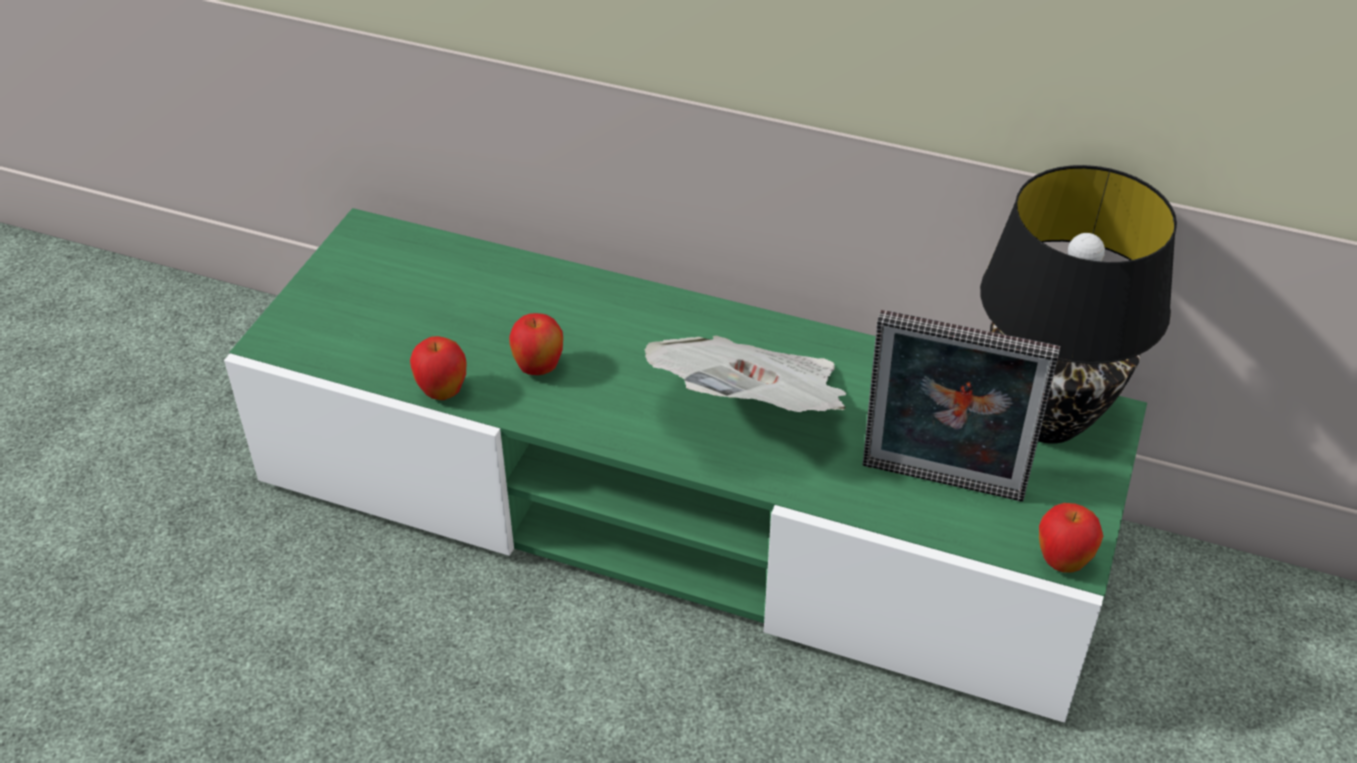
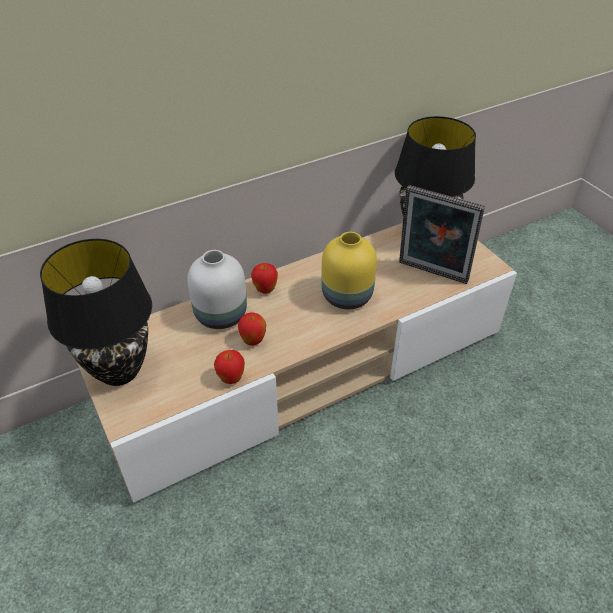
camera: 50 degrees left, 0 degrees up
green tv stand [224,208,1147,723] -> beige tv stand [77,223,517,503]
newspaper [645,336,847,412] -> yellow vase [321,232,377,309]
picture frame [863,310,1060,502] -> picture frame turned 60 degrees clockwise [399,185,485,284]
apple [1039,503,1103,573] -> apple moved to [251,263,278,294]
none -> black table lamp [40,239,152,386]
none -> white vase [187,250,247,329]

